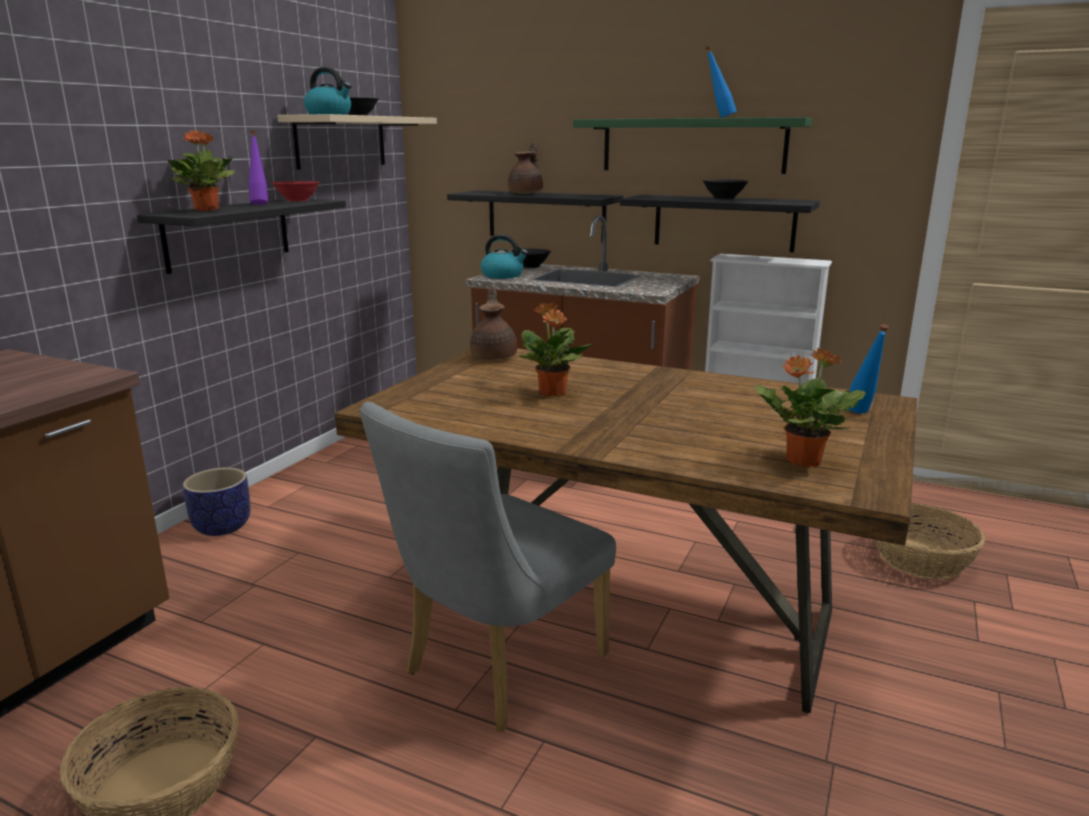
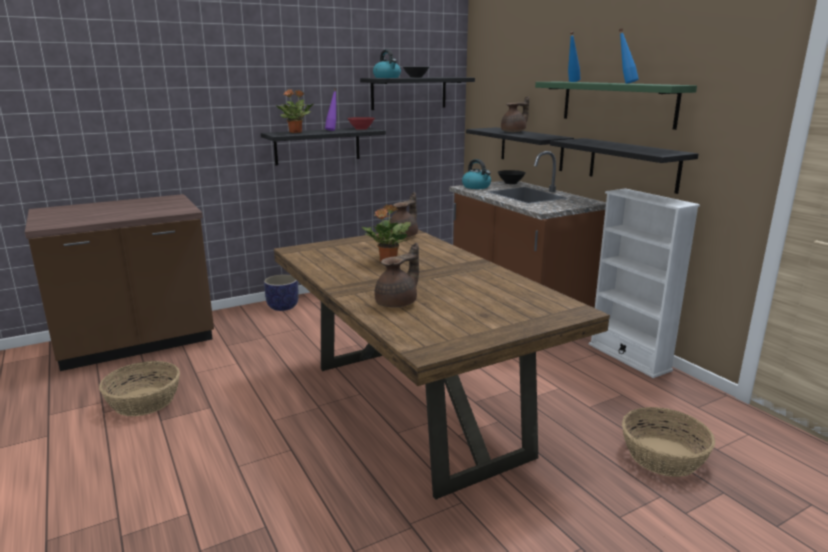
camera: 35 degrees right, 0 degrees up
beige shelf [277,114,437,170] -> black shelf [360,77,475,110]
grey chair [360,402,616,732] -> none
black bowl [703,180,749,199] -> none
potted plant [754,348,866,468] -> none
blue bottle [849,324,889,414] -> blue bottle moved to [568,31,580,82]
none -> brown teapot [375,243,419,308]

